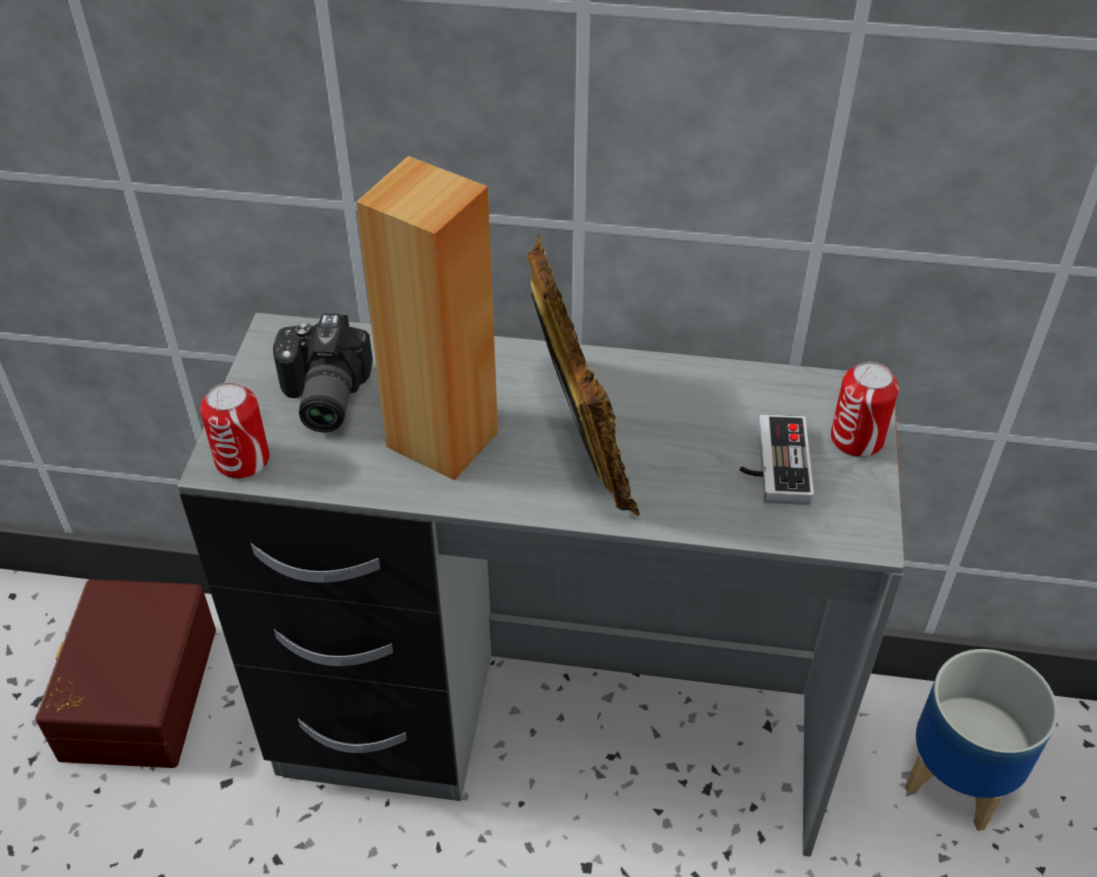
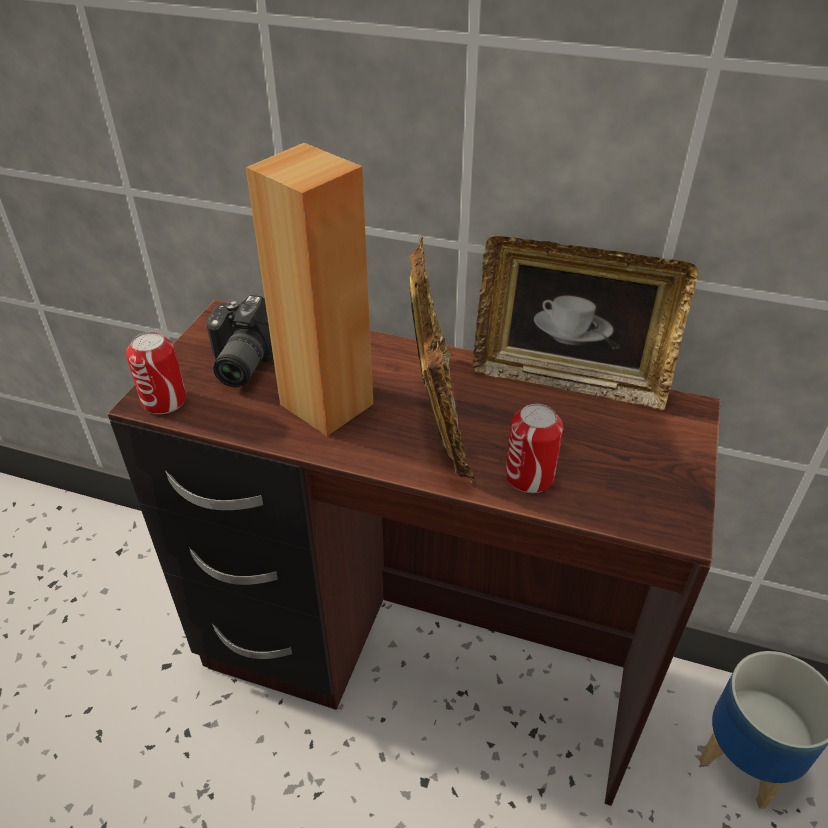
camera: 10 degrees right, 5 degrees down
brown storage box [35,579,216,768] -> none
grey desk [177,313,905,857] -> brown desk [108,300,720,806]
game controller [740,414,814,505] -> none
can [831,362,899,457] -> can moved to [506,404,563,493]
none -> picture frame [473,236,698,410]

